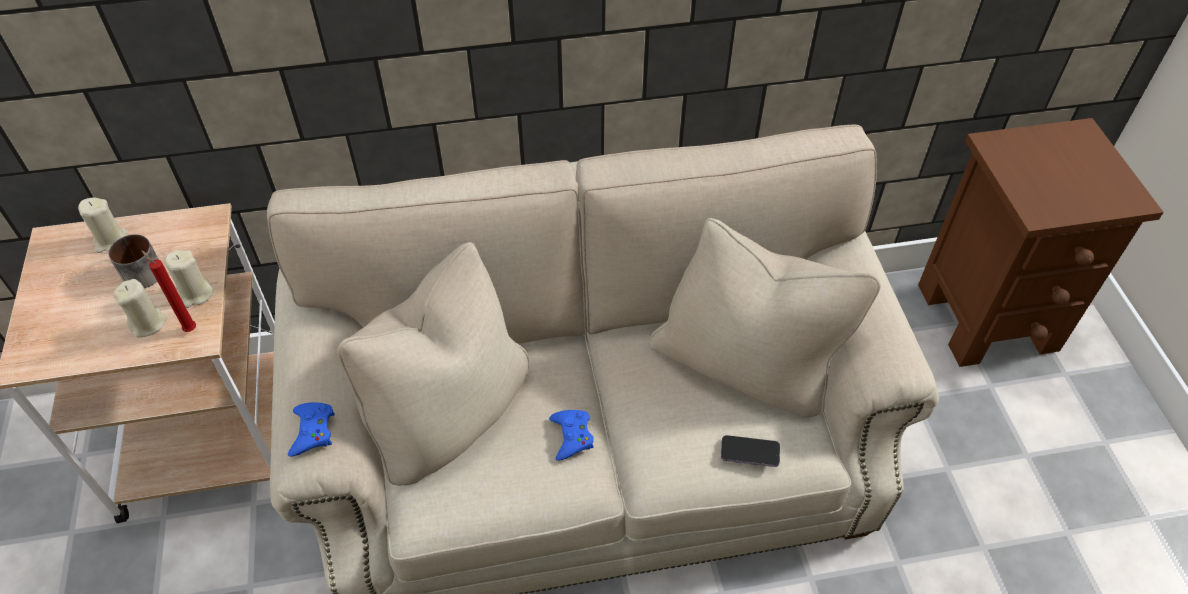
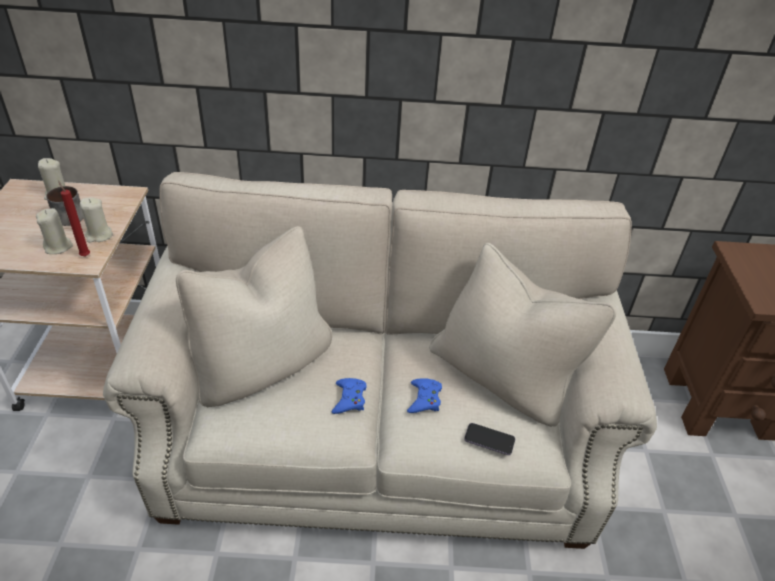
camera: 10 degrees right, 10 degrees down
blue game controller [288,402,335,457] -> blue game controller moved to [407,378,442,413]

